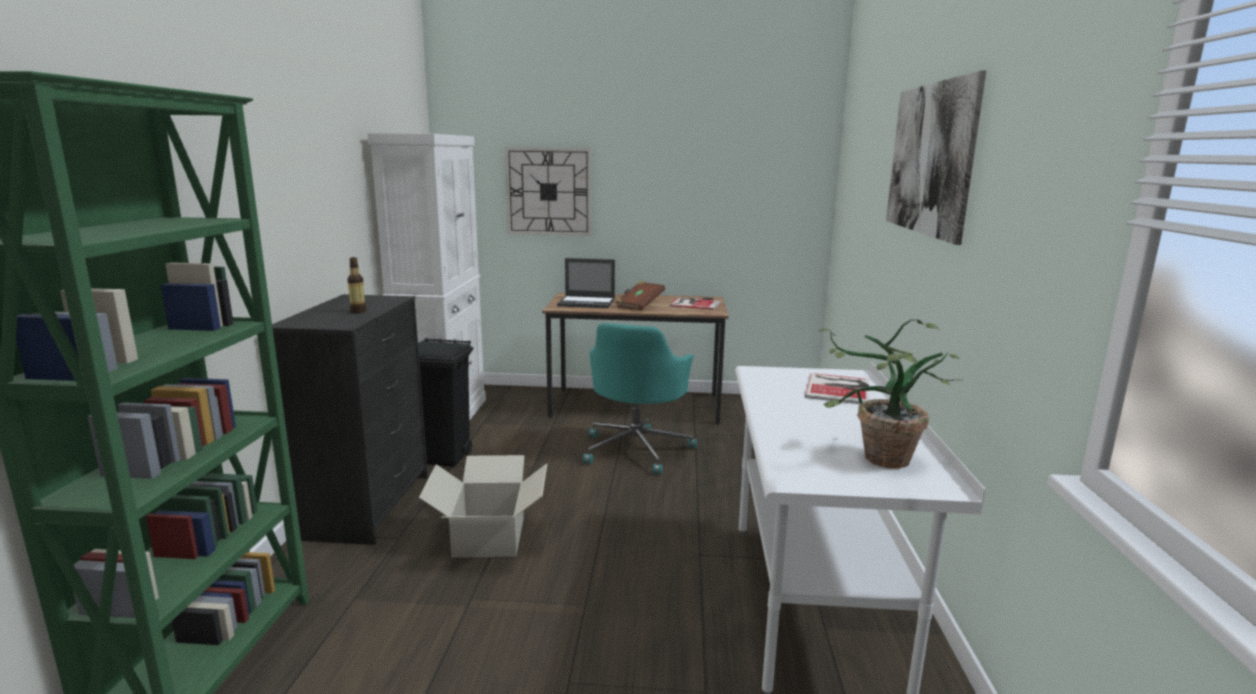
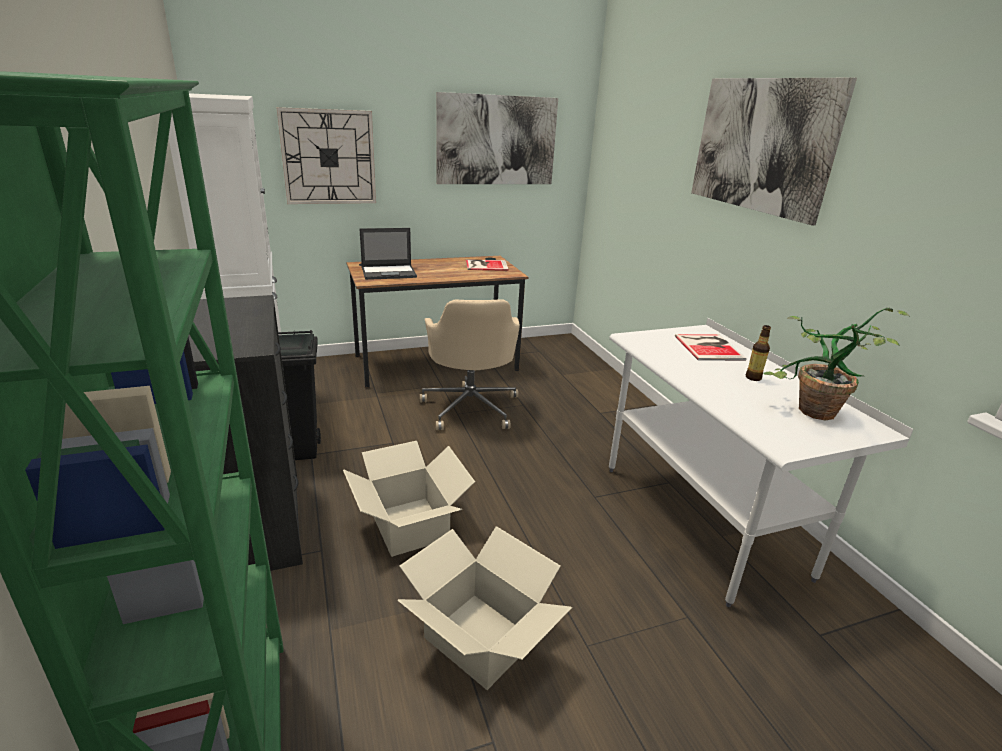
camera: 25 degrees left, 10 degrees up
bottle [347,257,366,313] -> bottle moved to [746,325,771,381]
turquoise office chair [583,323,697,475] -> beige office chair [420,299,520,430]
brown book [615,281,665,310] -> none
none -> cardboard box [397,526,572,690]
none -> picture [436,92,558,184]

